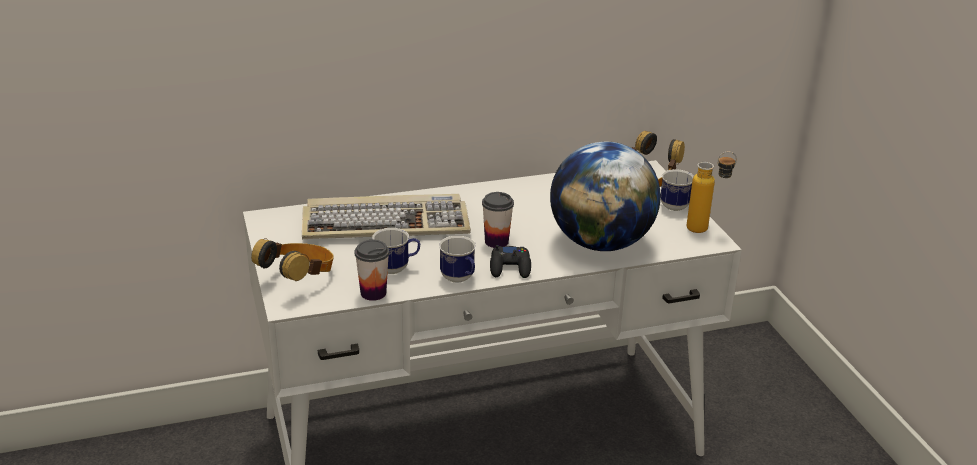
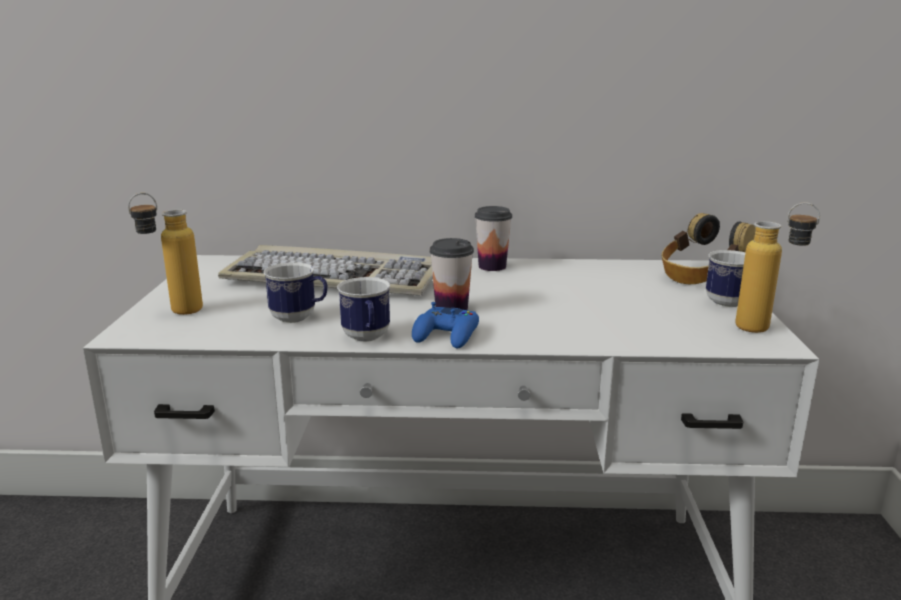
camera: 20 degrees right, 10 degrees down
headphones [251,238,334,281] -> bottle [128,193,203,315]
cup [354,240,390,301] -> cup moved to [475,206,512,271]
black game controller [490,245,531,278] -> blue game controller [412,302,479,348]
globe [550,142,661,251] -> none

